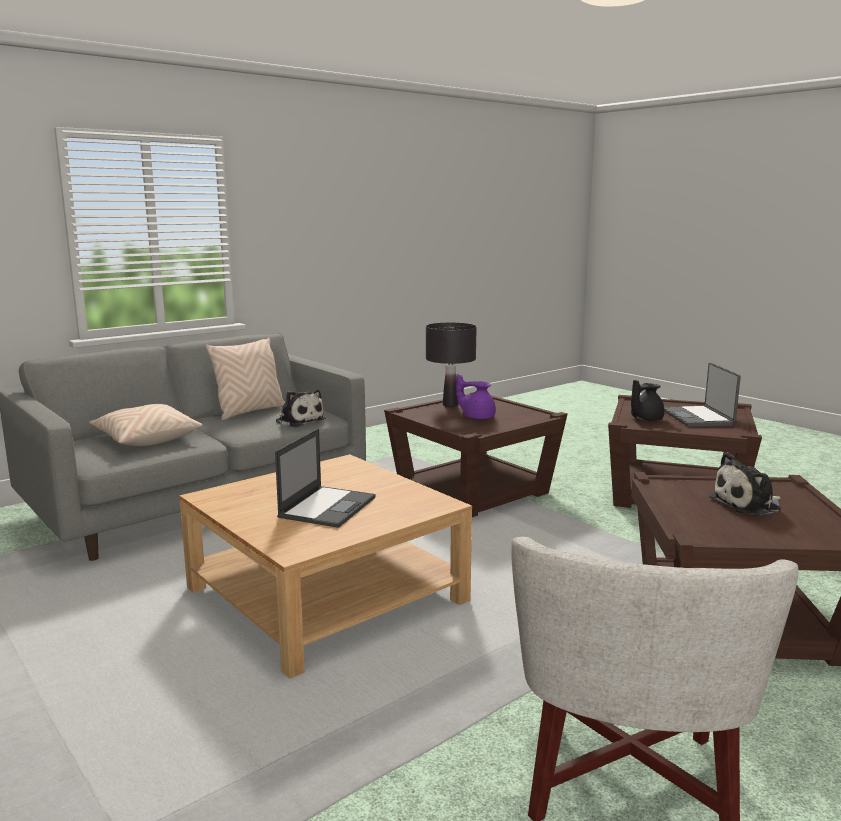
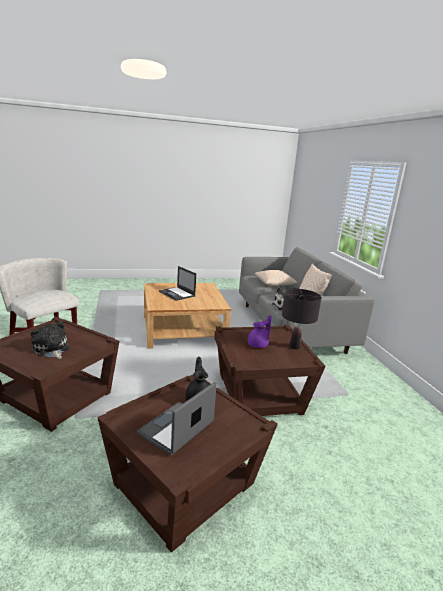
camera: 115 degrees right, 5 degrees up
laptop [664,363,741,427] -> laptop turned 75 degrees counterclockwise [137,382,217,456]
plush toy [709,452,781,515] -> plush toy turned 45 degrees counterclockwise [31,322,69,359]

